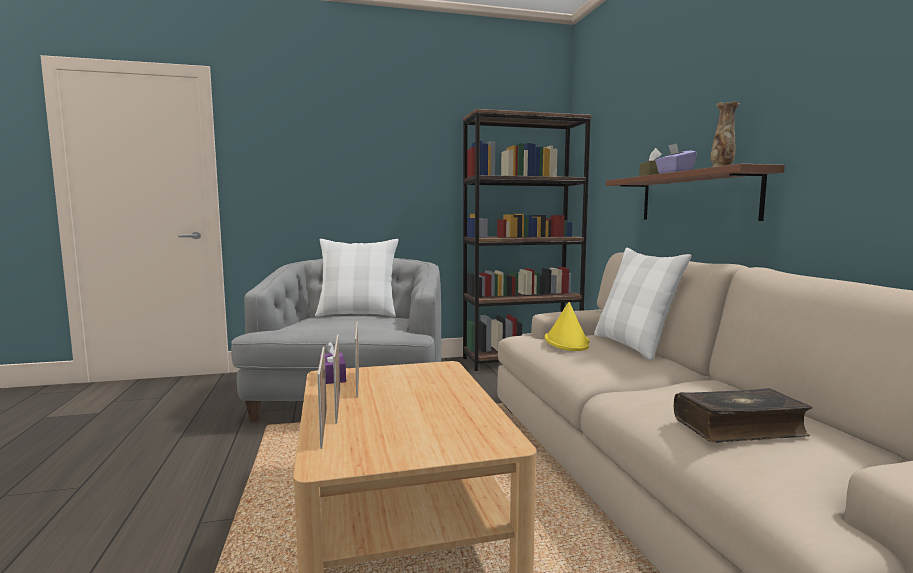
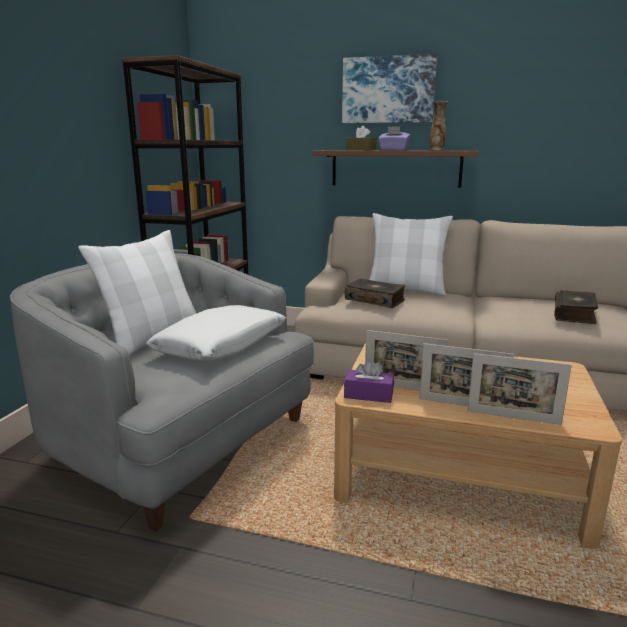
camera: 60 degrees left, 10 degrees up
yellow hat [544,302,590,351] -> book [345,279,405,308]
none -> white pillow [146,305,286,361]
none -> picture [342,54,437,123]

